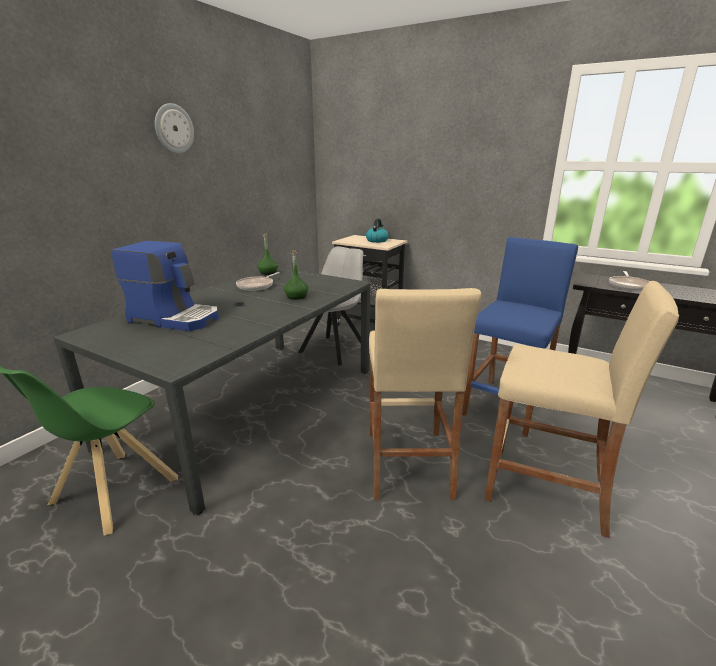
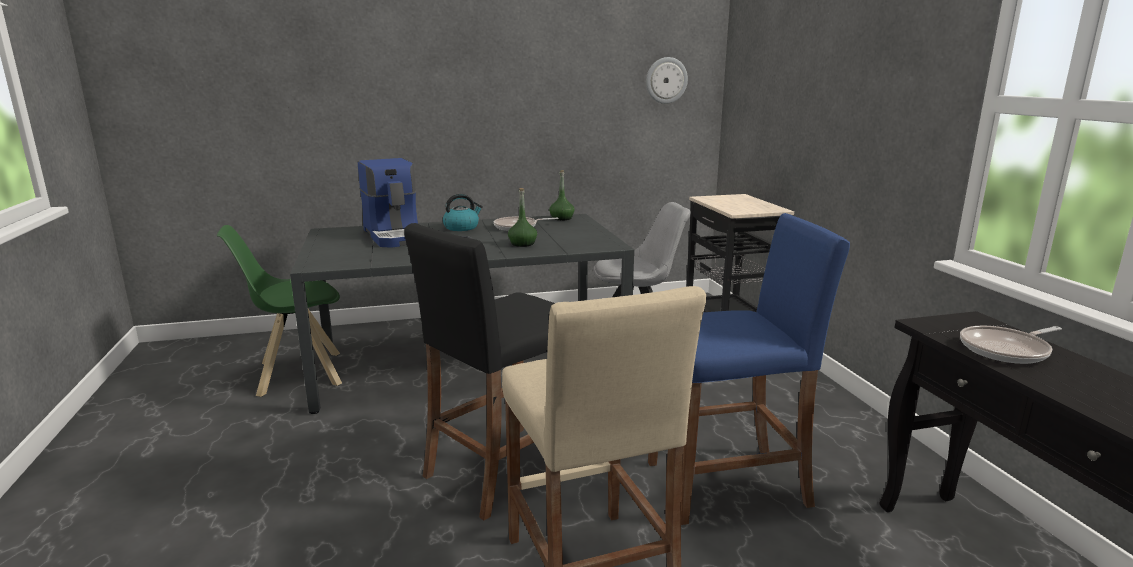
camera: 45 degrees right, 5 degrees down
wall clock [155,103,194,153] -> wall clock moved to [646,57,688,104]
kettle [366,219,389,243] -> kettle moved to [443,194,483,231]
beige stool [369,288,481,500] -> black stool [404,223,555,521]

